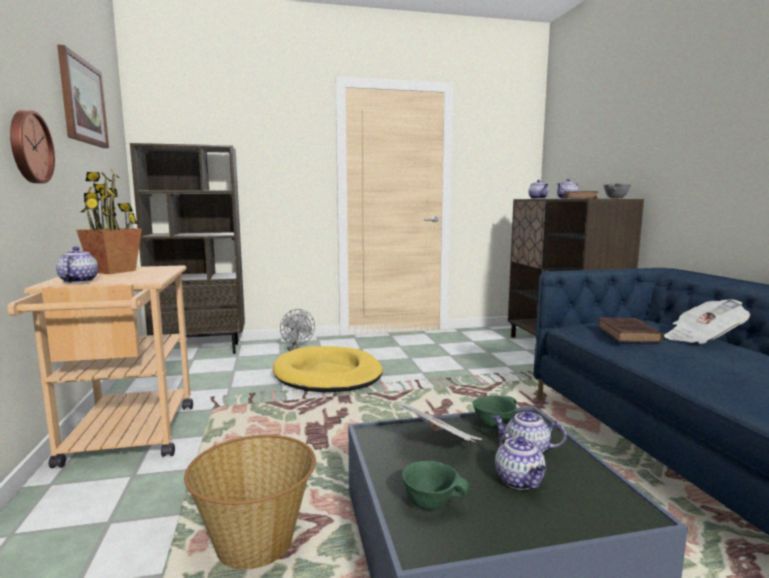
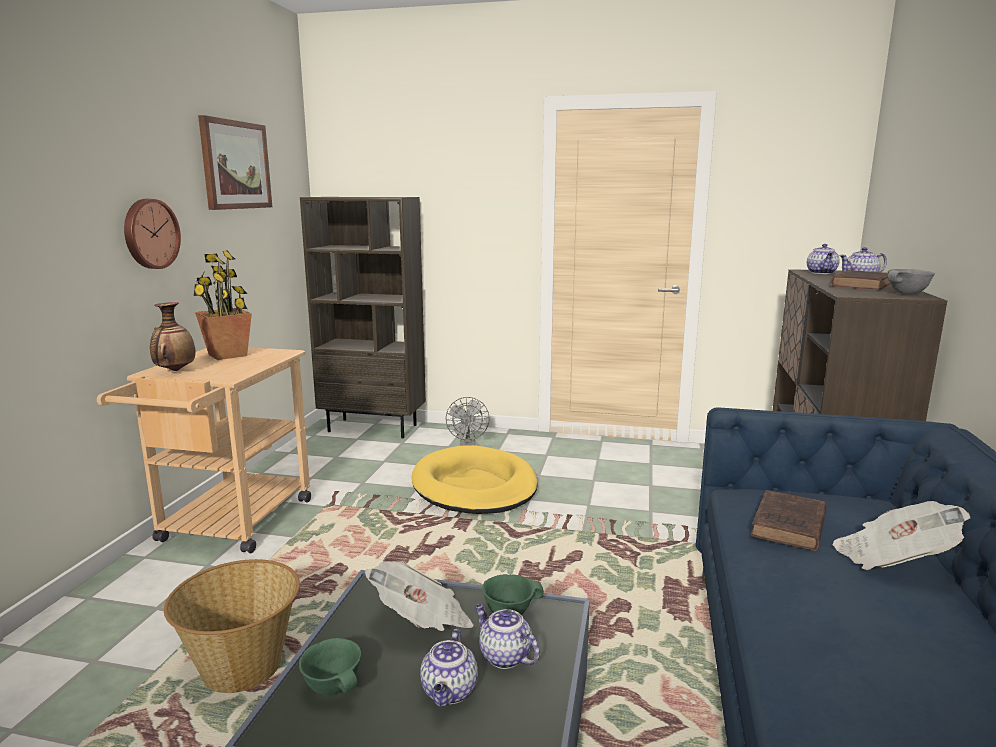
camera: 25 degrees right, 5 degrees up
teapot [56,246,98,283] -> vase [150,302,196,371]

